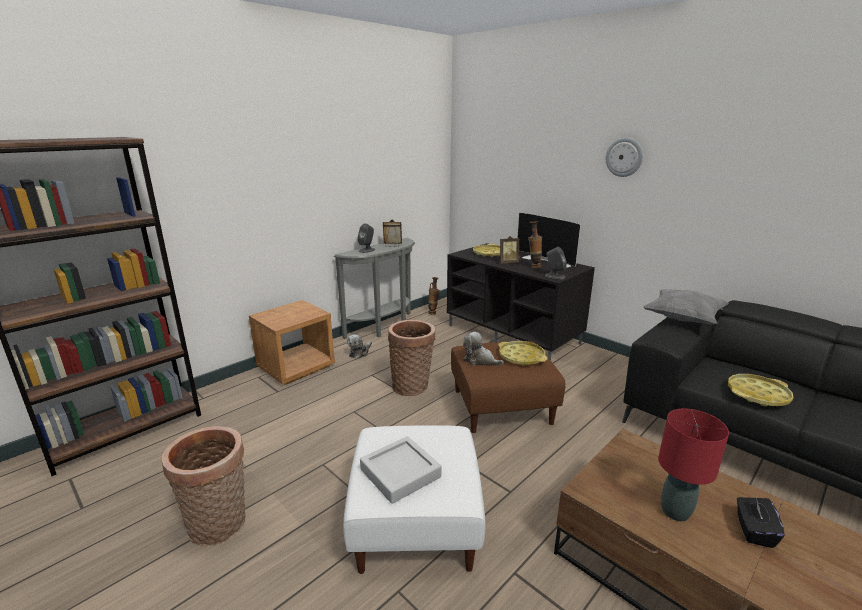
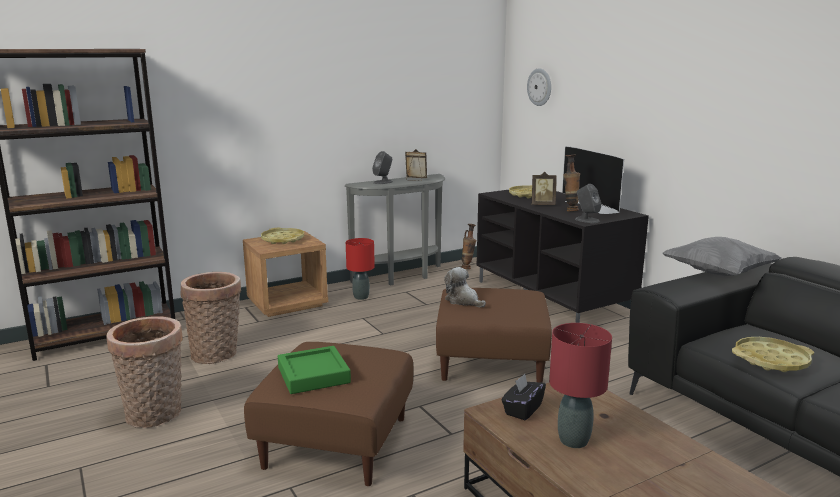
camera: 15 degrees right, 5 degrees down
white ottoman [343,425,485,574] -> brown ottoman [244,342,413,486]
plush toy [347,334,372,359] -> red table lamp [346,238,375,300]
grey tray [360,436,441,504] -> green tray [278,346,351,394]
basket [388,320,435,396] -> basket moved to [180,272,242,364]
yellow tray [498,341,547,366] -> yellow tray moved to [261,228,304,244]
wall clock [606,137,643,177] -> wall clock moved to [527,68,551,106]
black tissue box [737,497,785,548] -> black tissue box moved to [502,374,546,420]

